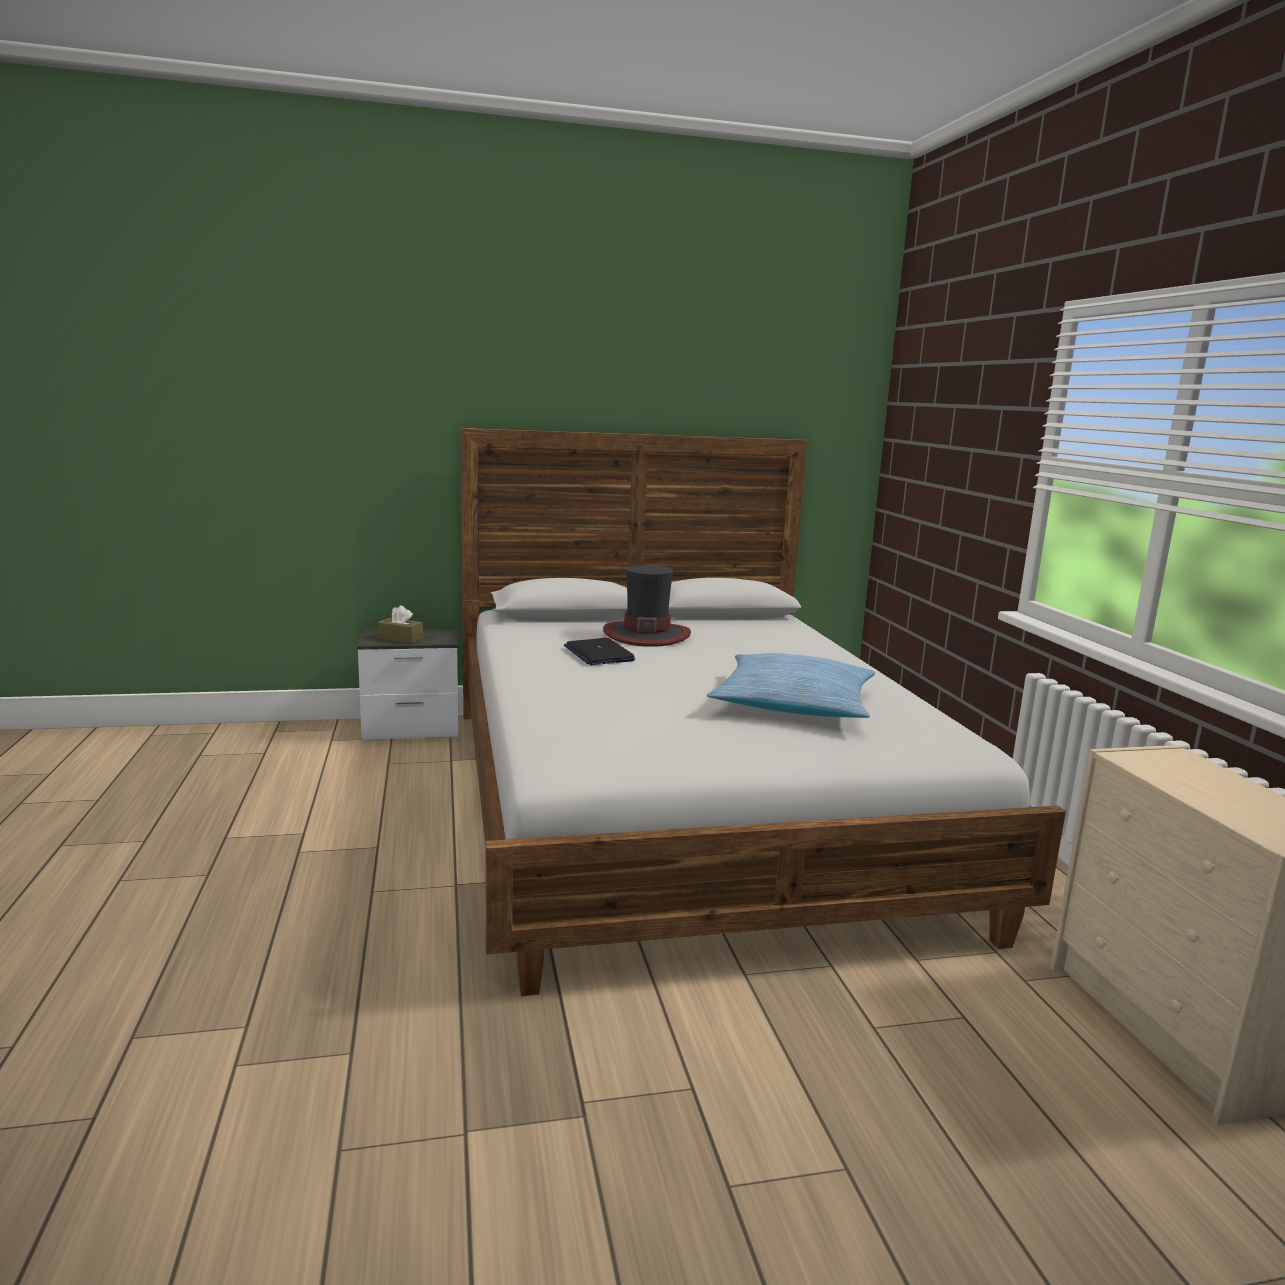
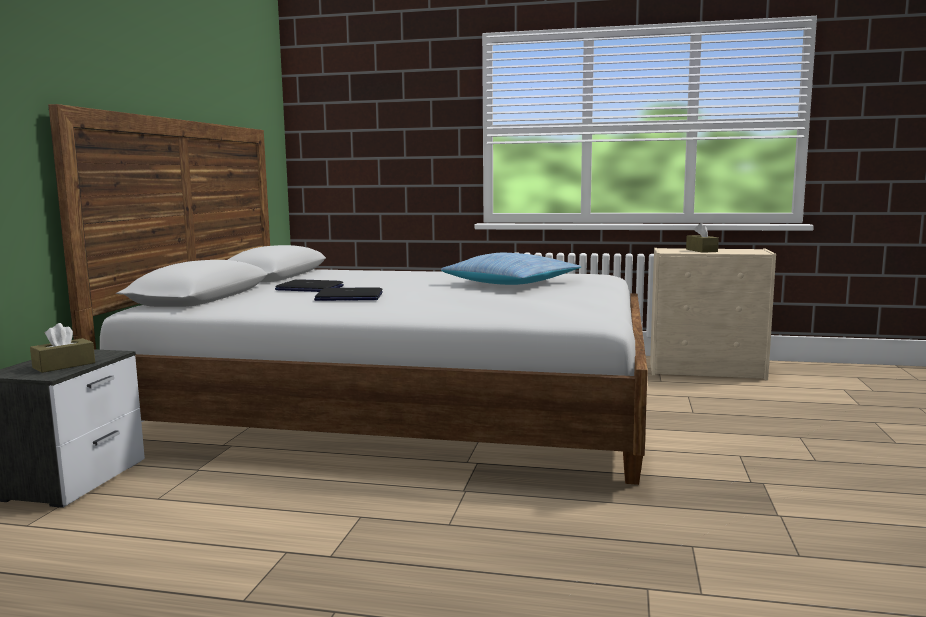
camera: 65 degrees left, 5 degrees down
hat [603,565,691,647] -> laptop [275,279,344,292]
none -> brown tissue box [686,223,719,253]

